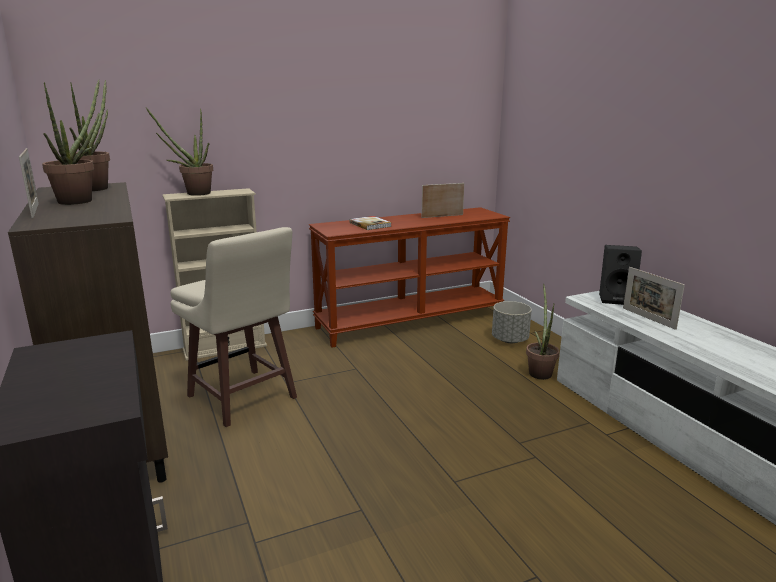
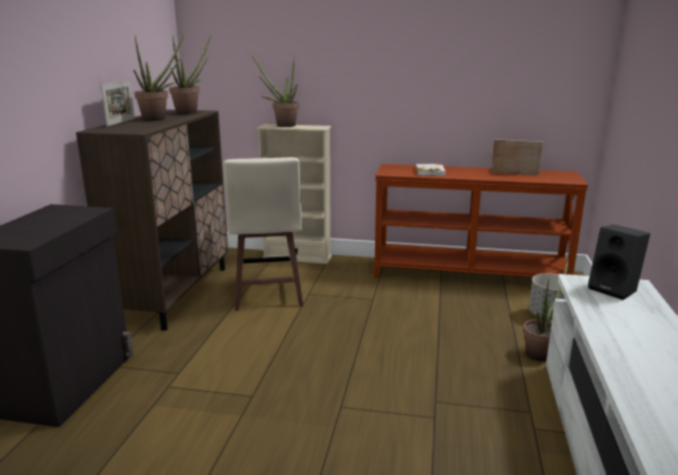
camera: 35 degrees right, 0 degrees up
picture frame [623,267,685,330] -> none

